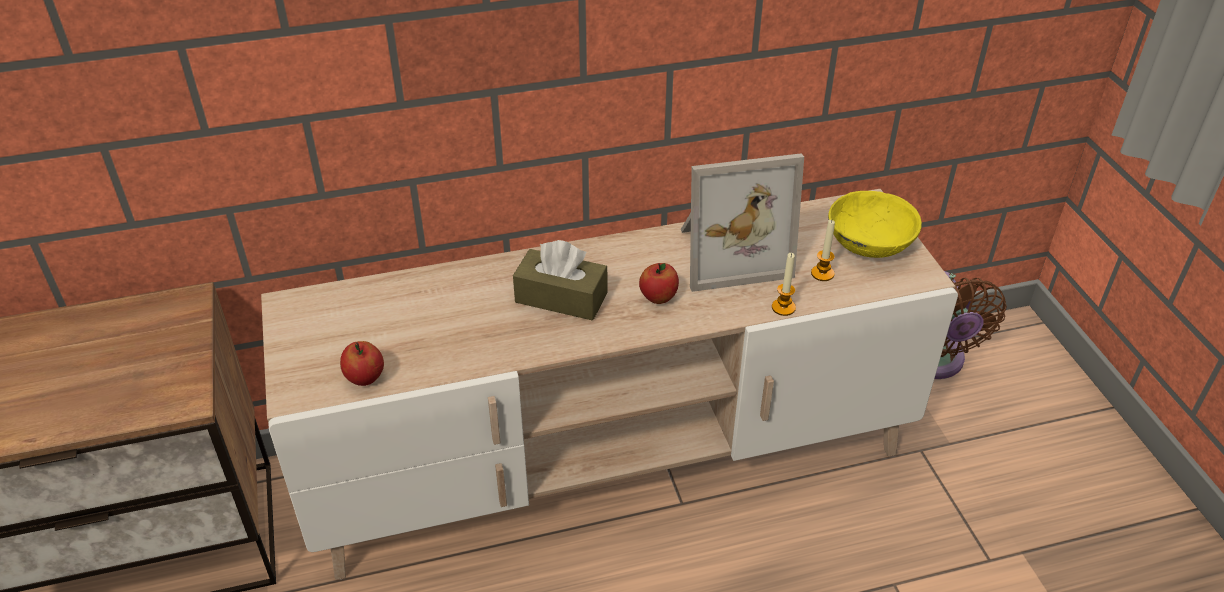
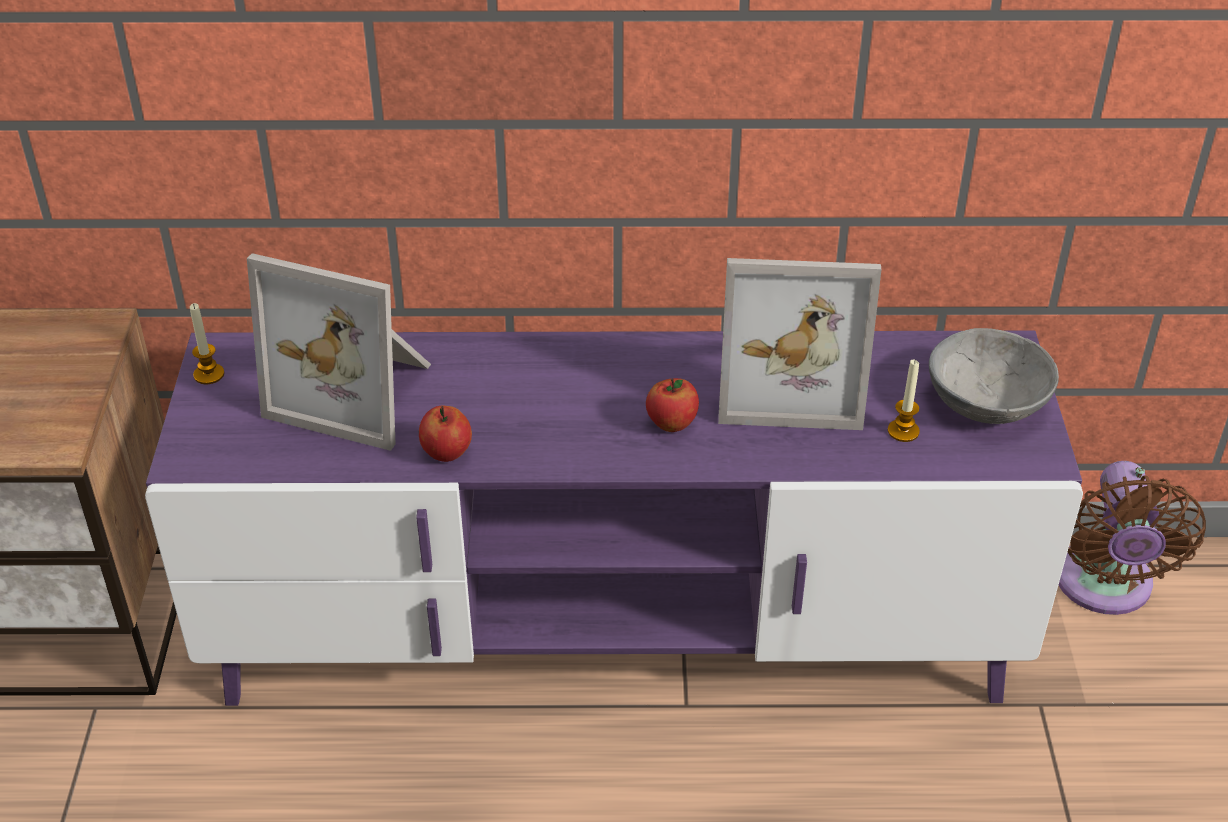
camera: 15 degrees right, 0 degrees up
beige tv stand [261,189,958,580] -> purple tv stand [145,331,1083,706]
apple [340,341,384,386] -> apple moved to [419,405,472,462]
brown tissue box [513,240,607,321] -> none
candle [772,253,796,316] -> candle moved to [190,303,224,384]
yellow bowl [828,191,922,258] -> grey bowl [929,328,1059,424]
none -> picture frame [247,253,431,451]

